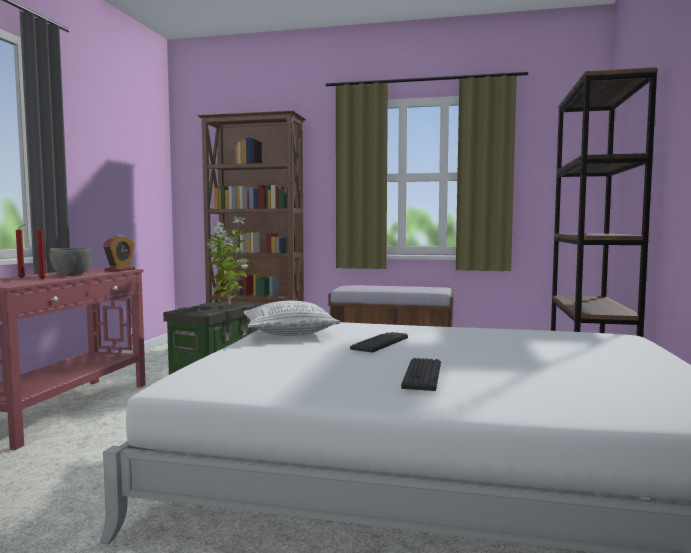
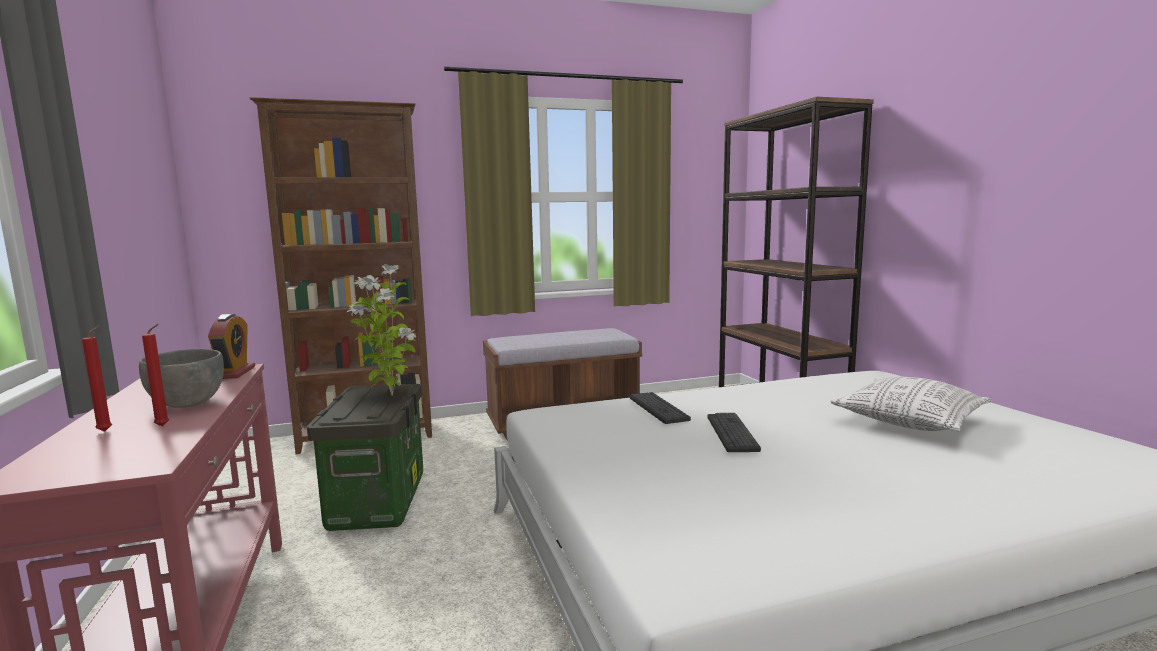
camera: 30 degrees left, 5 degrees up
pillow [243,301,341,336] -> pillow moved to [831,377,991,431]
keyboard [401,358,441,391] -> keyboard moved to [630,392,691,424]

